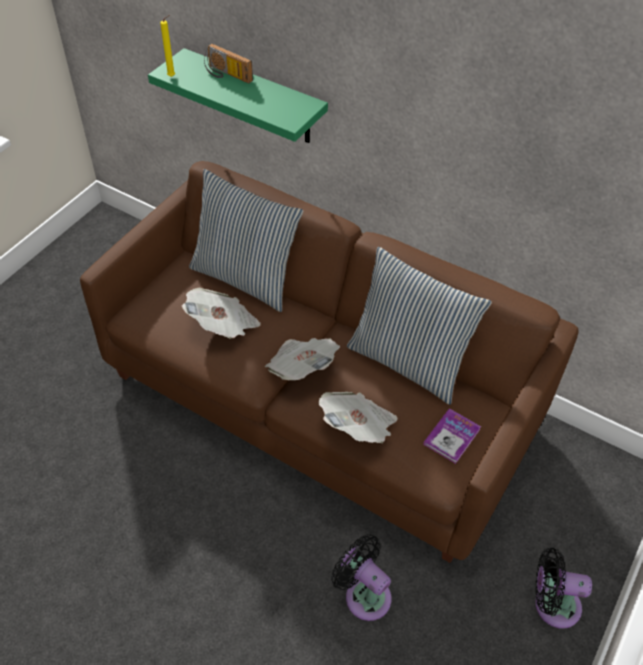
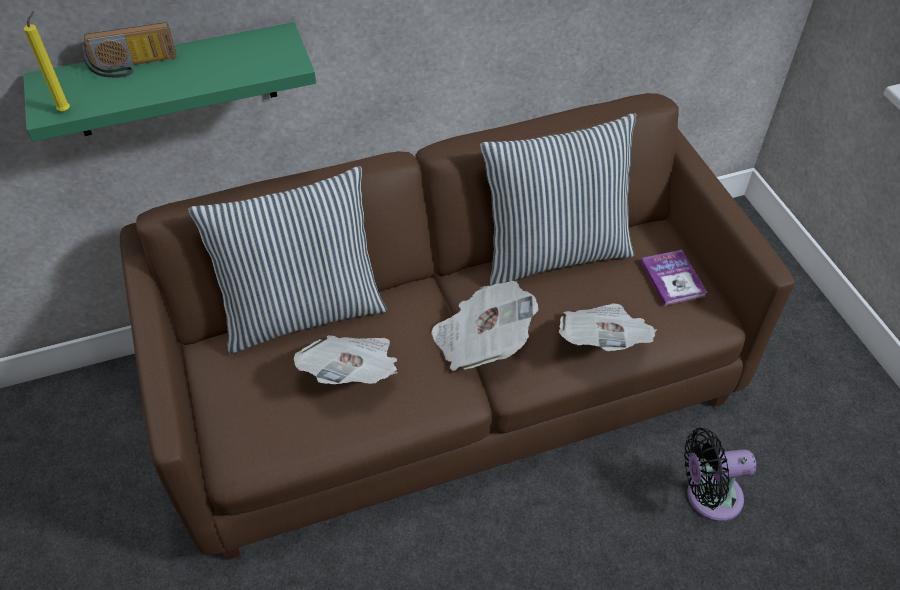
camera: 50 degrees left, 0 degrees up
black fan [535,548,592,629] -> none

